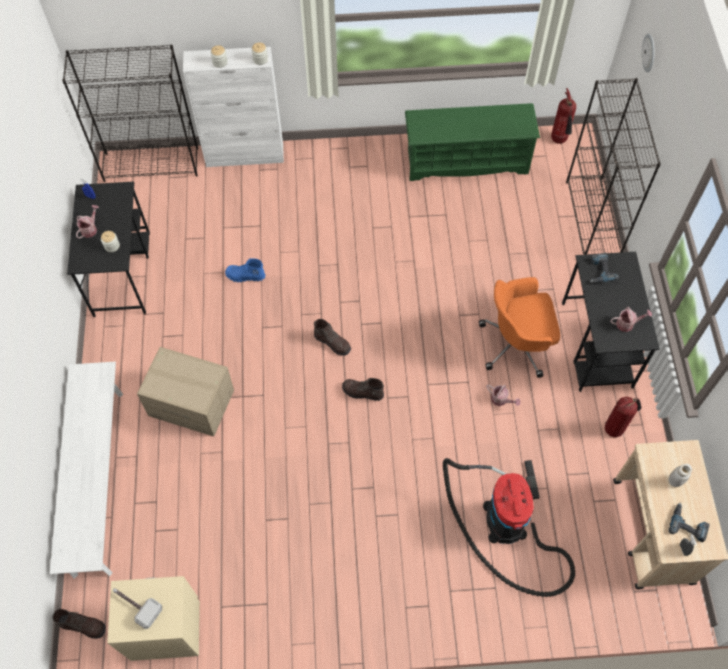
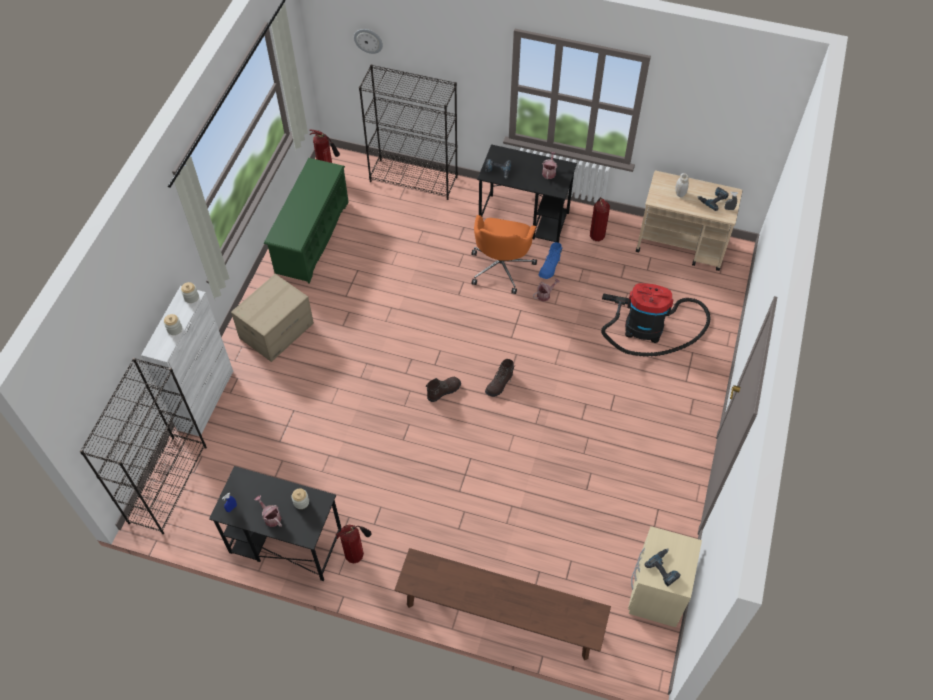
camera: 70 degrees left, 5 degrees down
white bench [50,362,123,579] -> brown bench [394,548,611,660]
brown boot [53,608,106,639] -> none
hammer [113,588,162,629] -> power drill [645,549,680,586]
cardboard box [137,347,234,436] -> cardboard box moved to [231,274,314,362]
blue boot [225,258,265,282] -> blue boot moved to [539,242,562,279]
none -> fire extinguisher [336,525,372,563]

